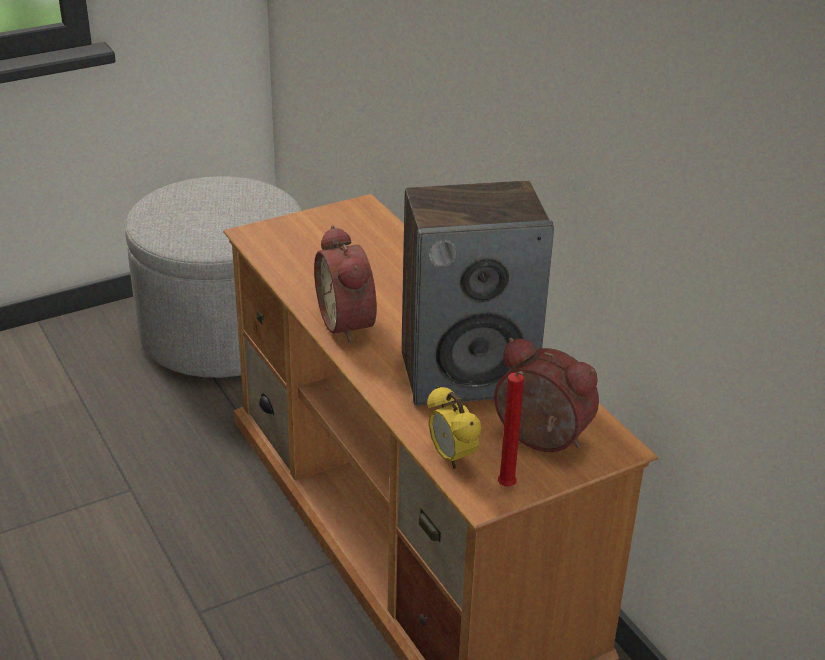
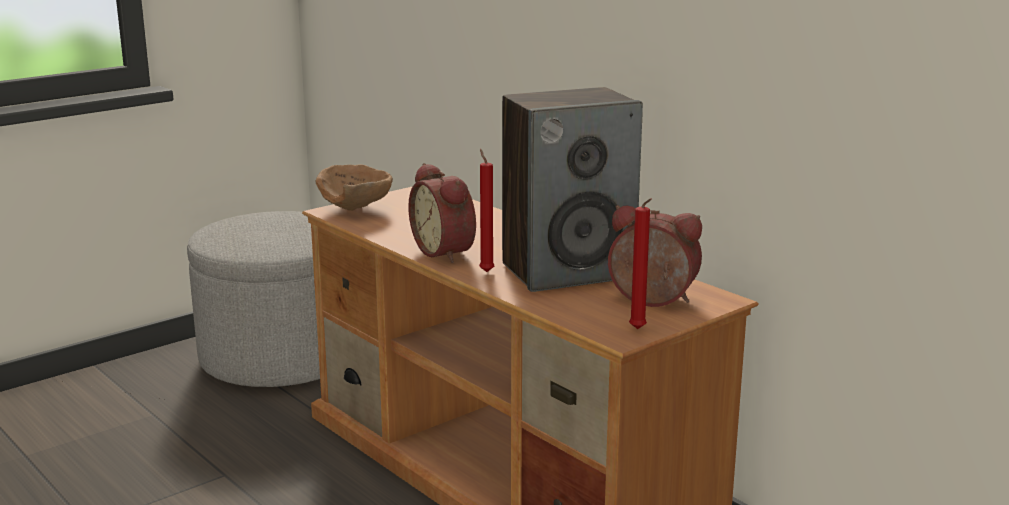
camera: 10 degrees left, 15 degrees down
alarm clock [427,386,481,469] -> none
none -> brown bowl [316,164,393,211]
none -> red candle [479,149,494,272]

